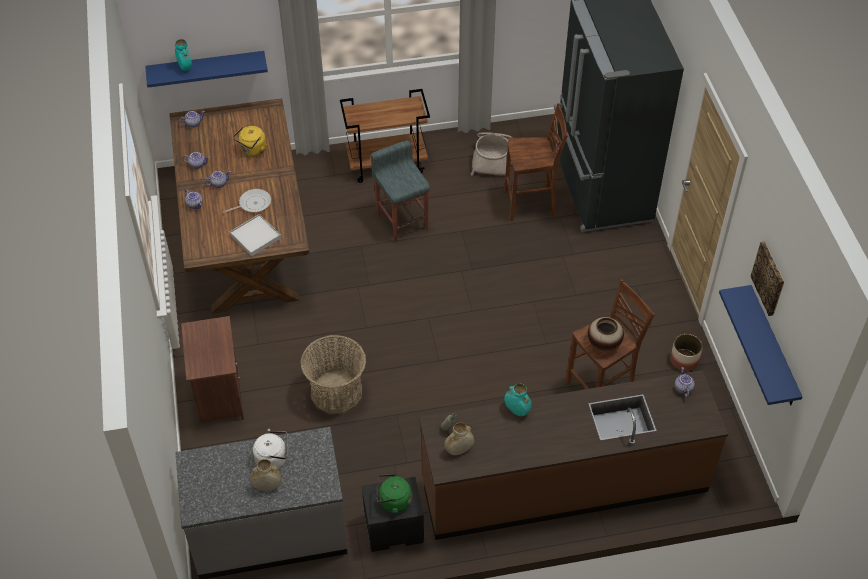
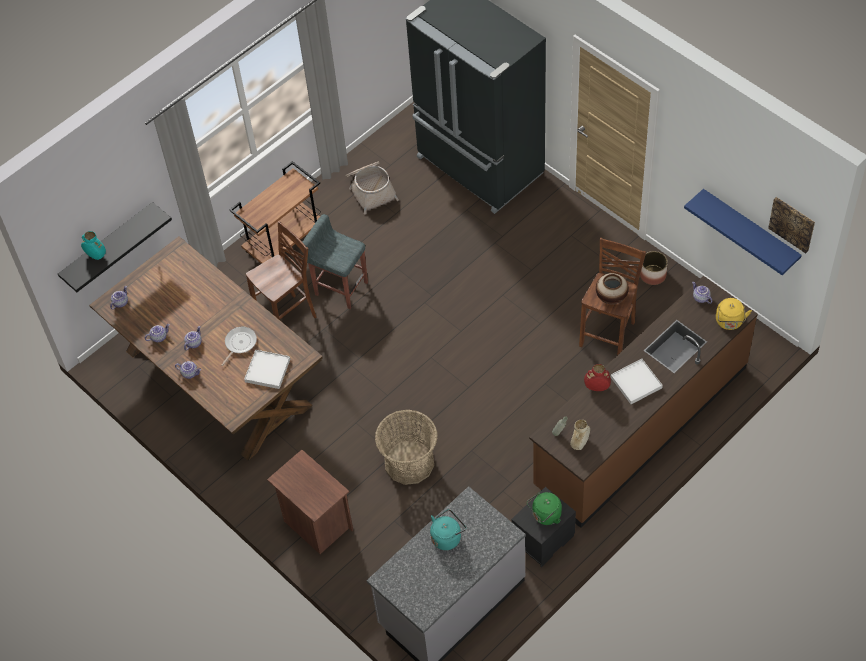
camera: 30 degrees left, 5 degrees up
blue shelf [145,51,268,88] -> black shelf [58,202,172,292]
yellow kettle [233,126,267,157] -> yellow kettle moved to [716,298,752,330]
beige vase [250,459,281,491] -> none
white kettle [253,428,287,469] -> turquoise kettle [430,509,466,550]
brown stool [504,103,568,221] -> brown stool moved to [246,221,316,320]
turquoise vase [504,383,532,416] -> red vase [584,364,611,391]
picture [750,242,784,316] -> picture moved to [768,197,815,253]
none -> white tray [611,359,663,404]

